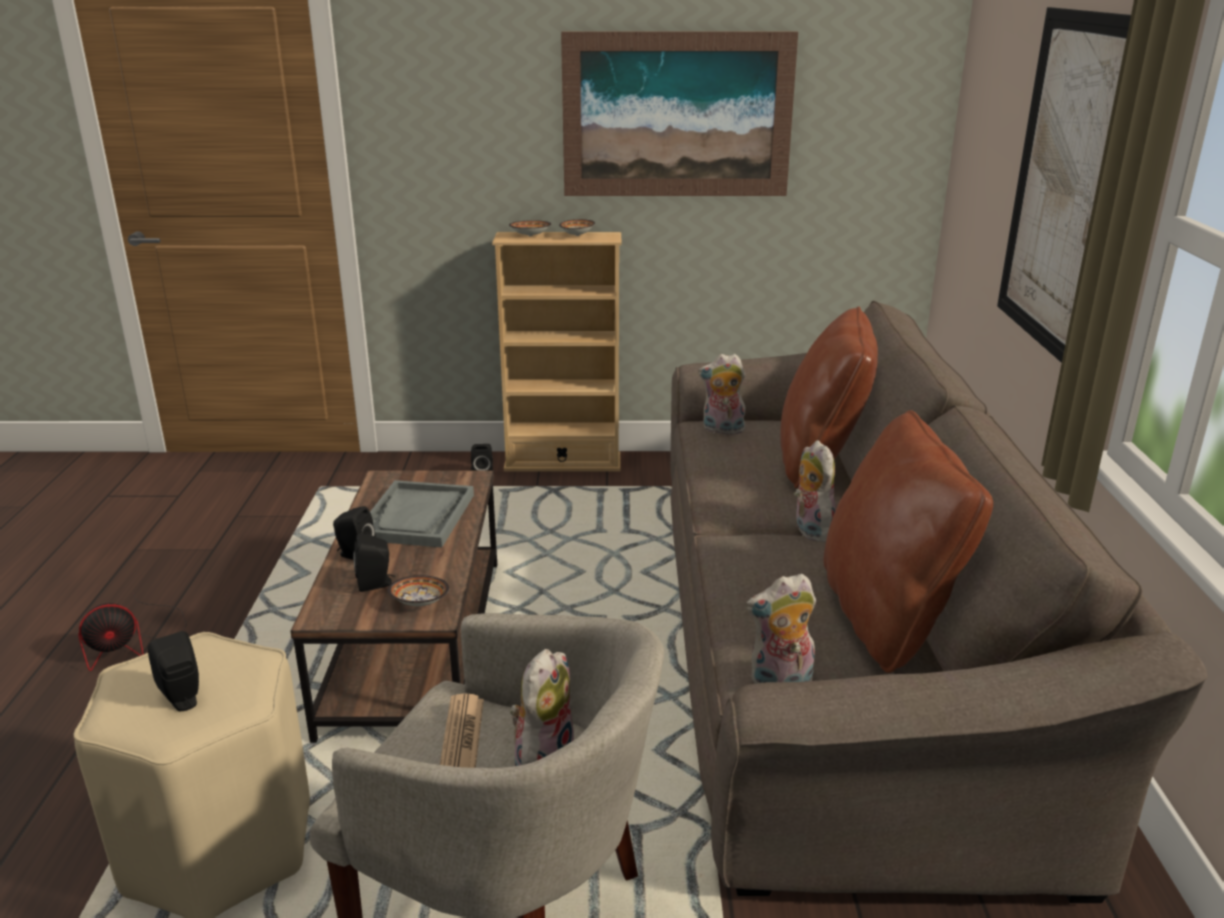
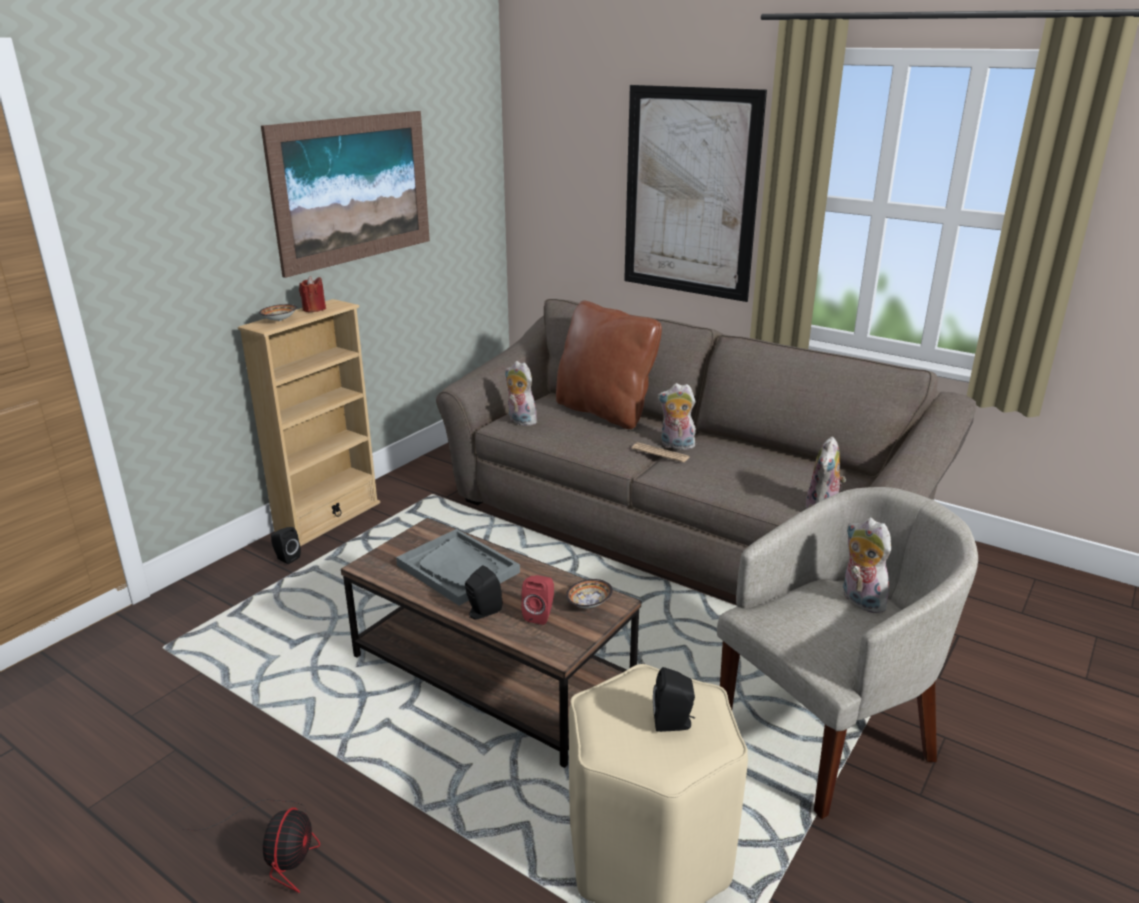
camera: 55 degrees left, 0 degrees up
black speaker [353,533,395,592] -> red speaker [522,575,554,625]
newspaper [440,694,484,768] -> newspaper moved to [632,442,689,463]
bowl [559,219,595,236] -> red candle [299,276,326,312]
plush toy [698,354,746,434] -> plush toy turned 90 degrees clockwise [505,361,537,426]
brown pillow [823,410,993,673] -> none

